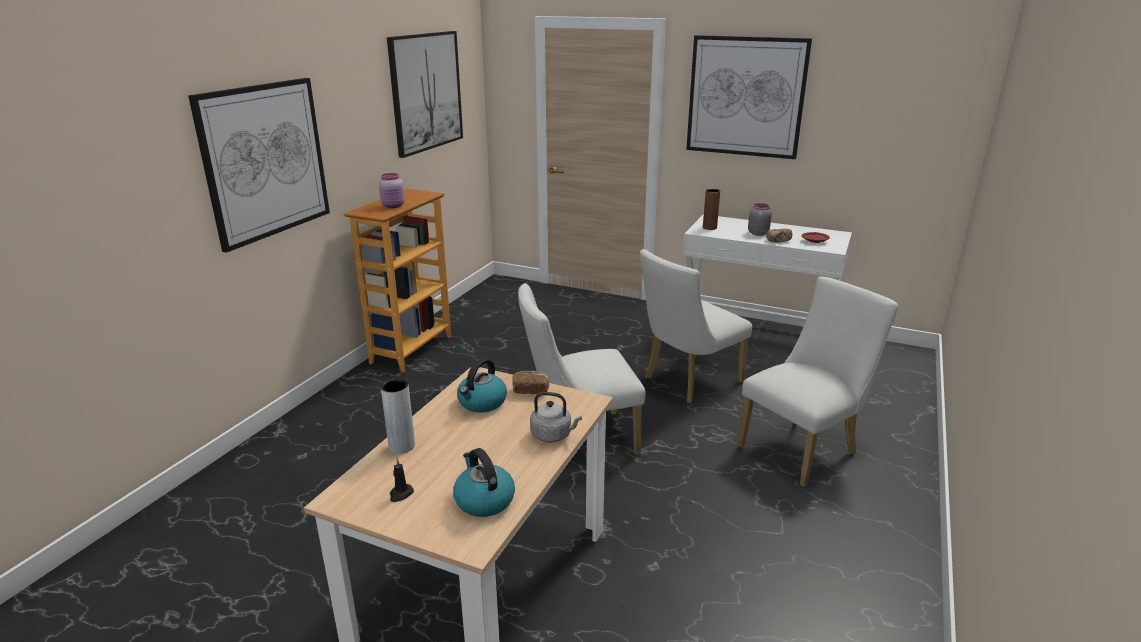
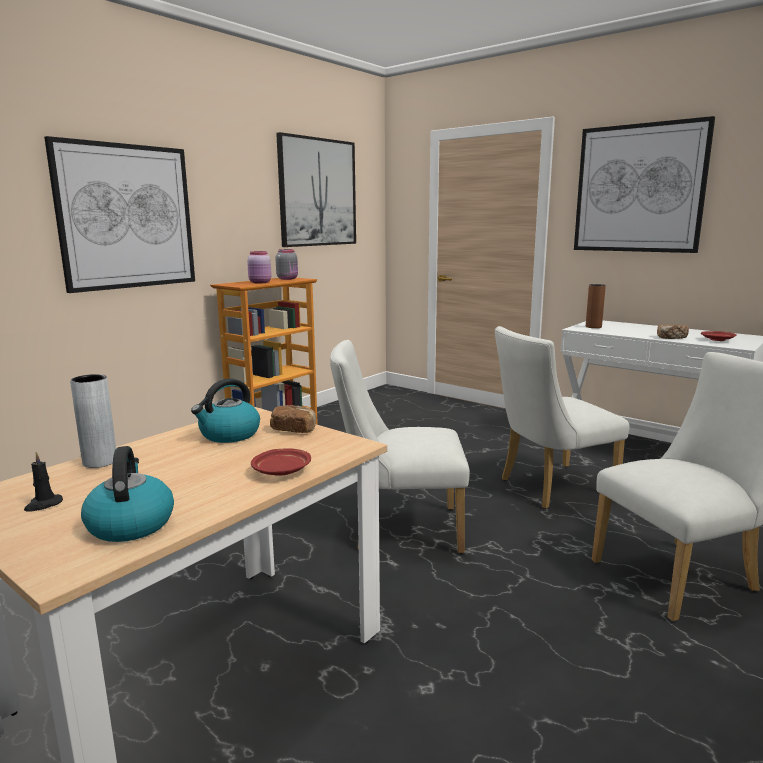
camera: 15 degrees right, 10 degrees down
grey kettle [530,392,582,443] -> red plate [251,448,311,476]
grey jar [748,203,772,236] -> grey jar moved to [275,249,298,280]

